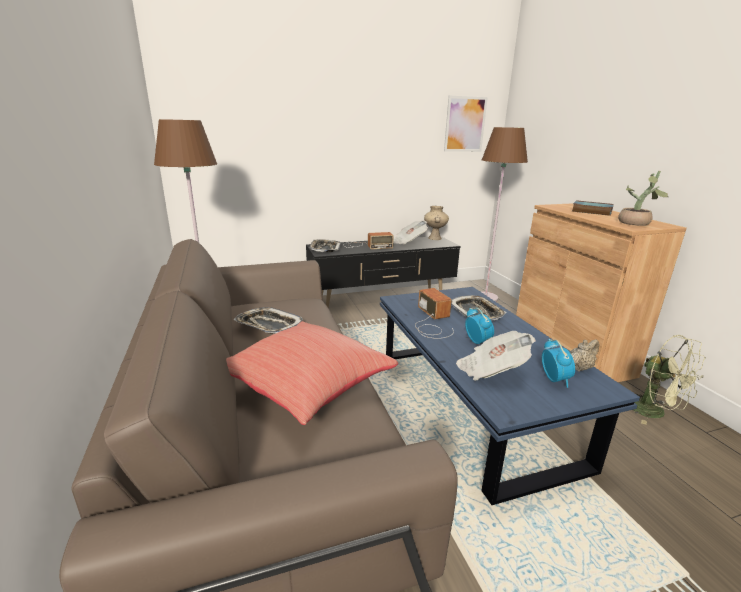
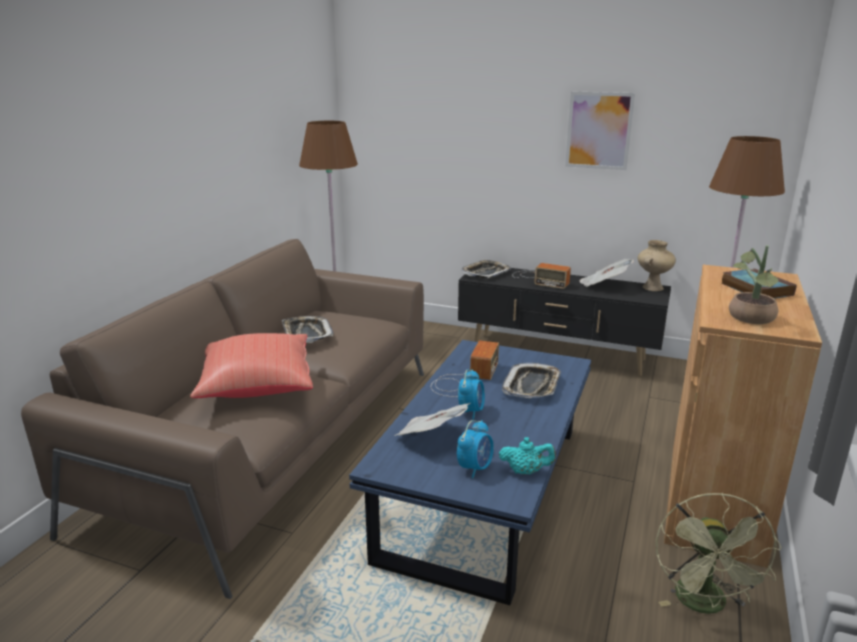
camera: 40 degrees right, 0 degrees up
picture [444,96,488,152] -> picture moved to [565,91,635,170]
beige teapot [570,339,599,372] -> turquoise teapot [499,437,556,475]

